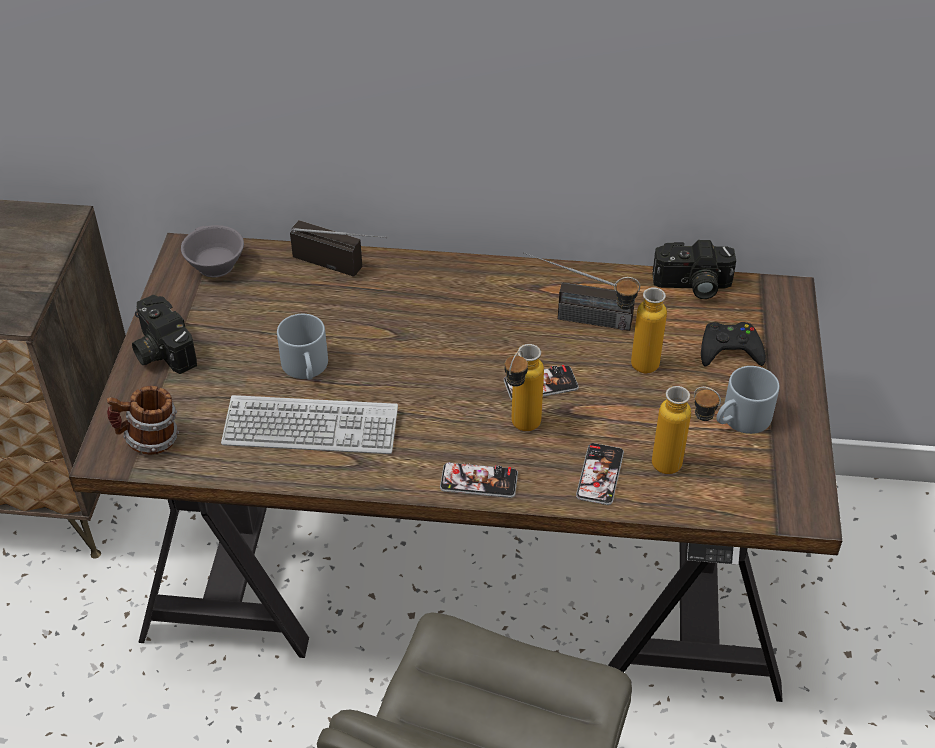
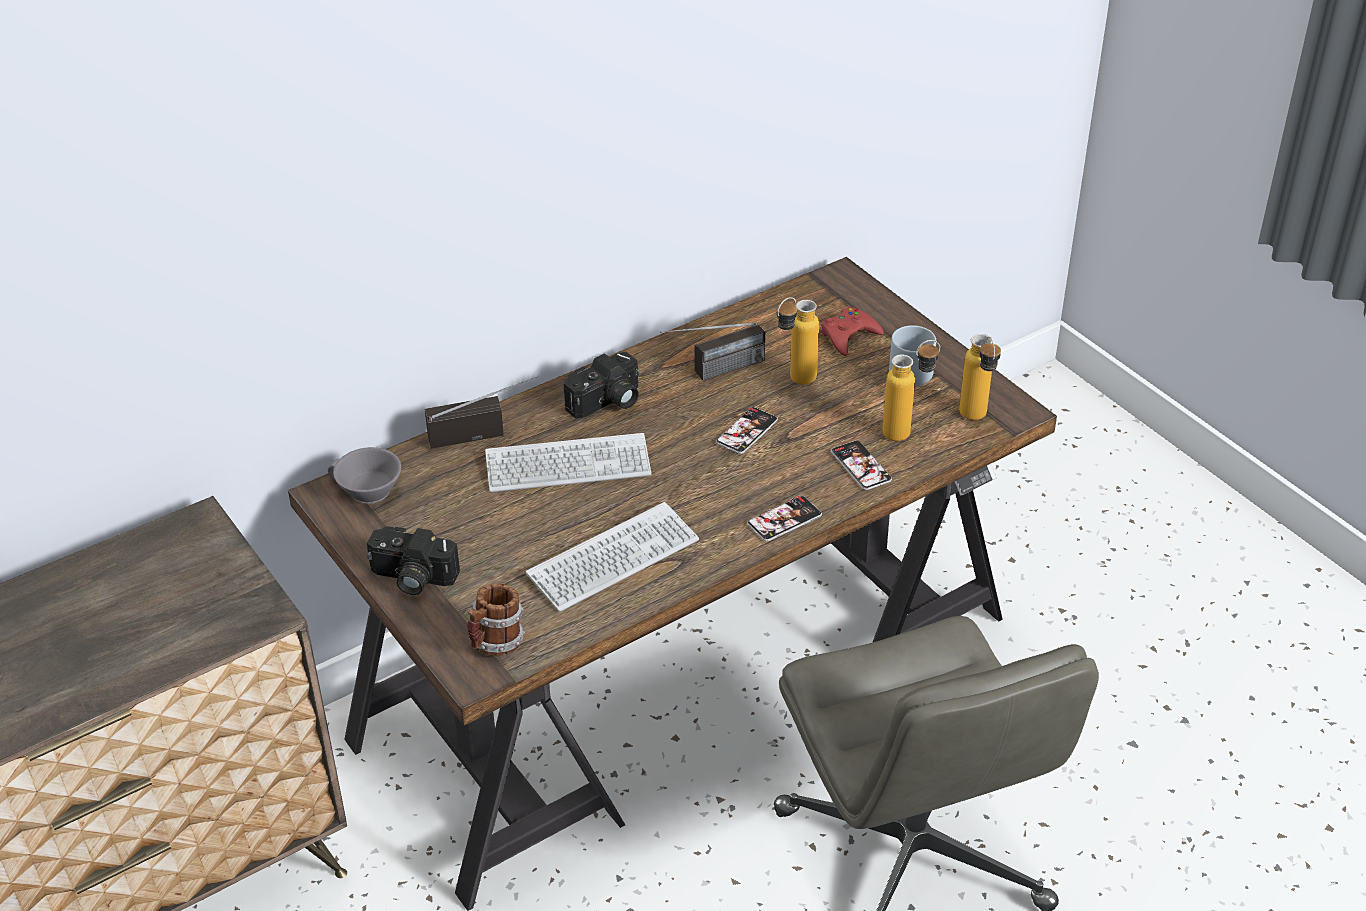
camera: 40 degrees left, 5 degrees down
grey mug [277,314,328,380] -> none
bottle [505,344,544,431] -> bottle moved to [959,334,1001,420]
camera [652,240,736,299] -> camera moved to [564,352,639,419]
black game controller [701,322,766,367] -> red game controller [821,307,884,356]
none -> keyboard [485,433,651,492]

